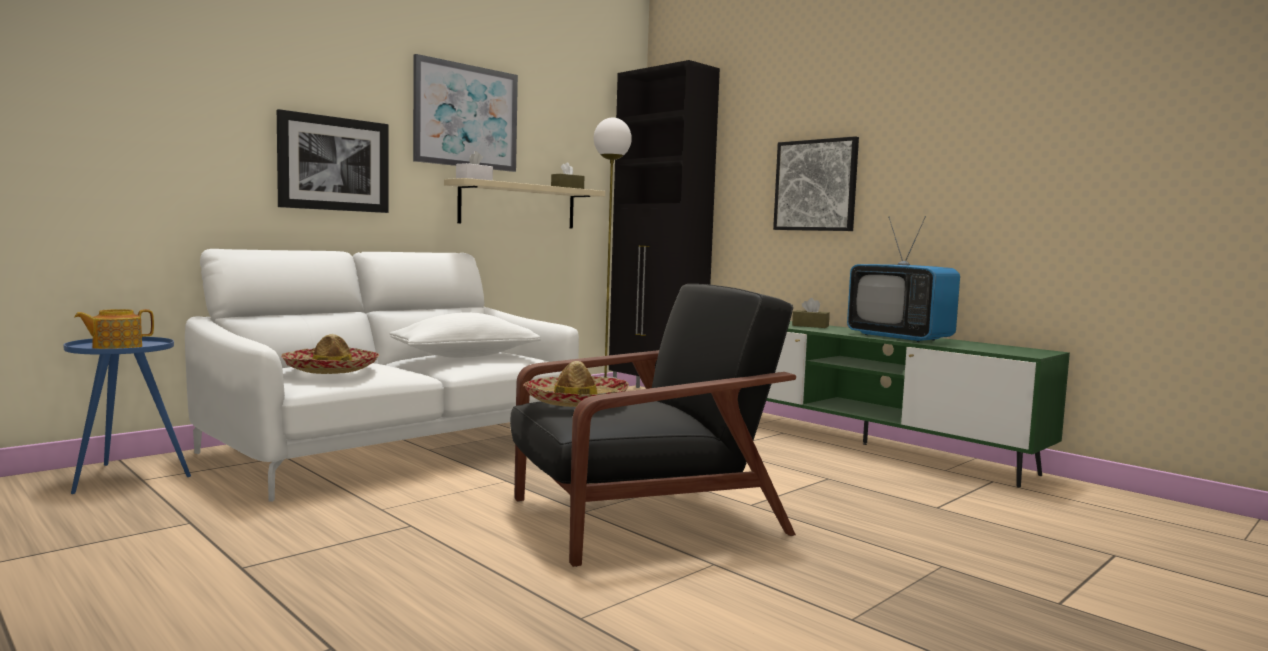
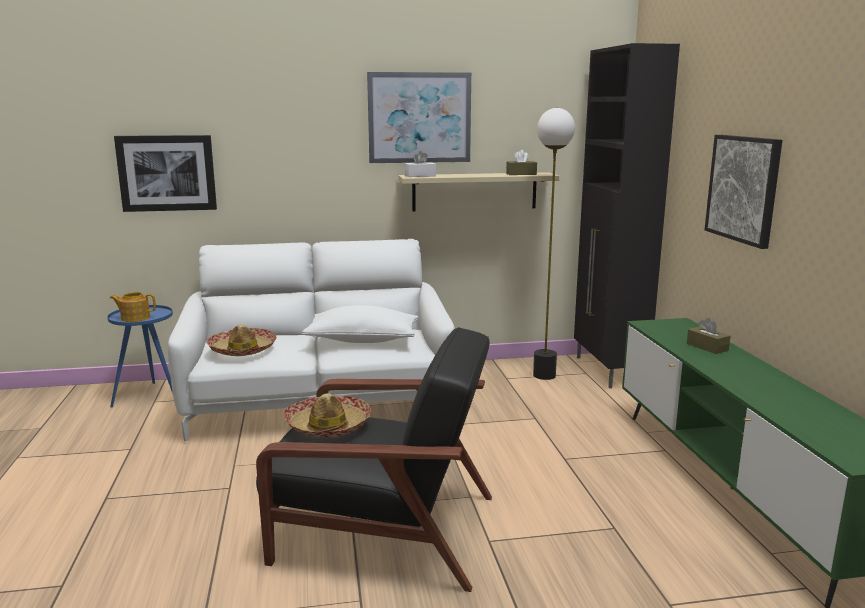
camera: 35 degrees right, 10 degrees up
picture [277,109,389,213] -> picture moved to [114,135,217,212]
television [847,216,960,342] -> none

